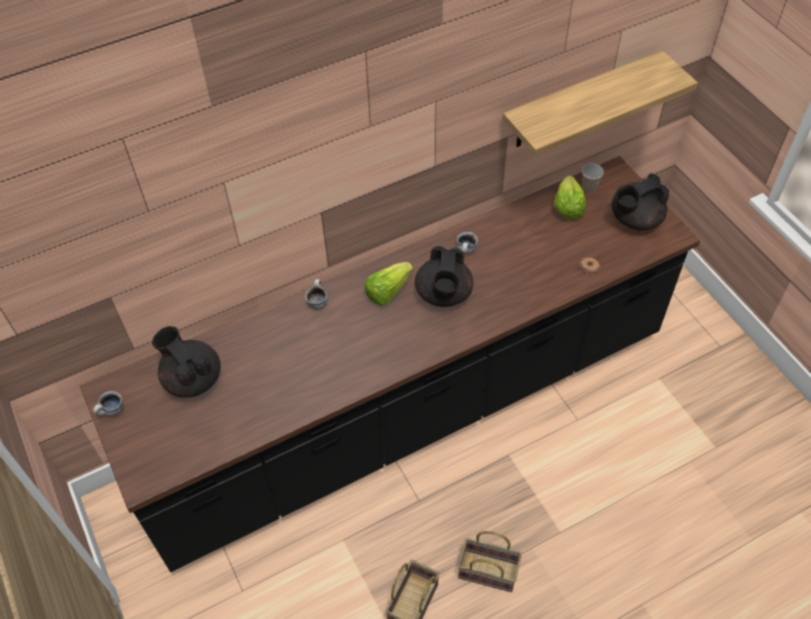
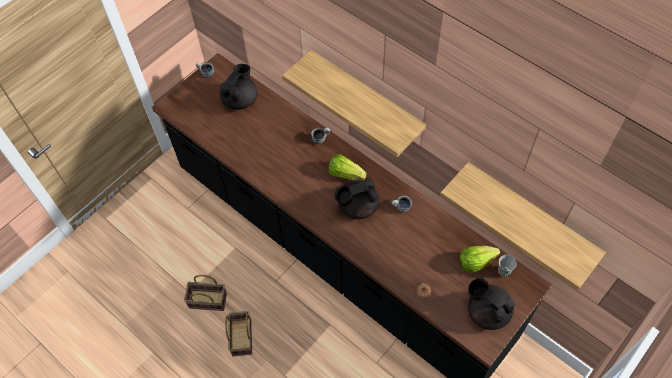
camera: 70 degrees right, 5 degrees up
none -> shelf [282,50,426,157]

